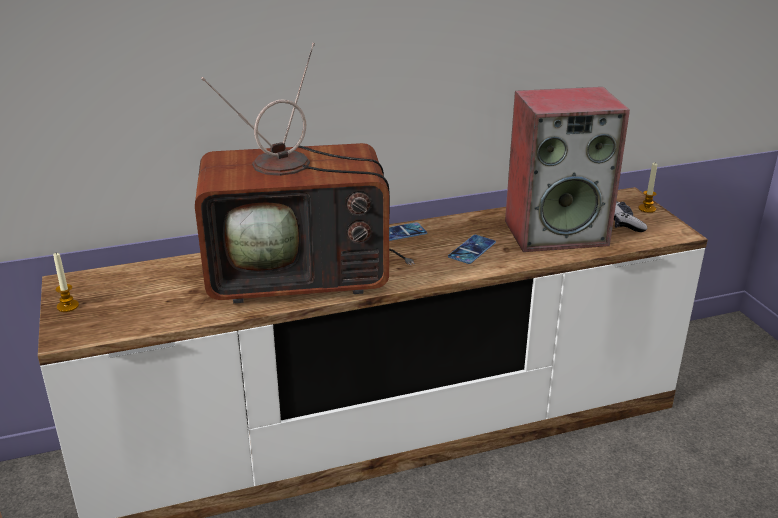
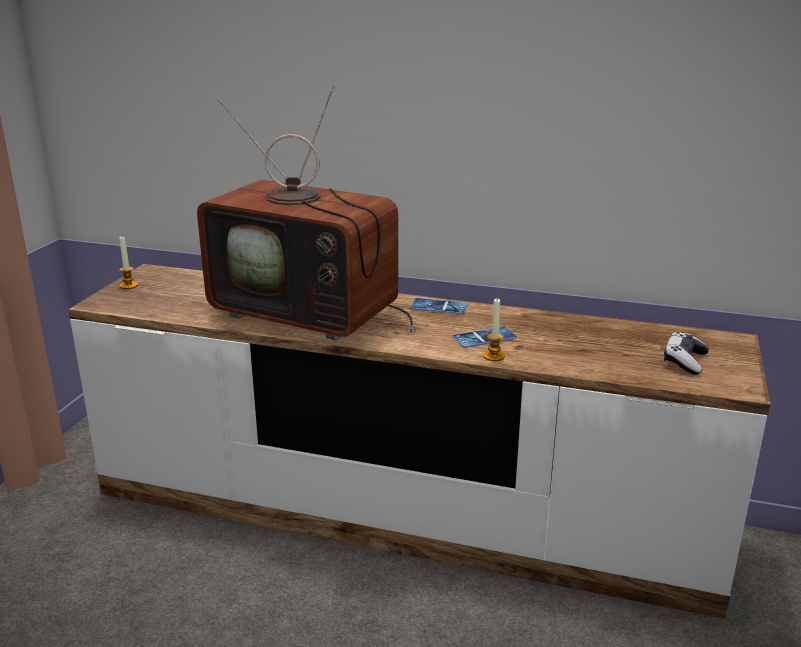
camera: 35 degrees right, 5 degrees down
speaker [505,87,630,252] -> none
candle [638,163,657,213] -> candle moved to [483,298,505,361]

